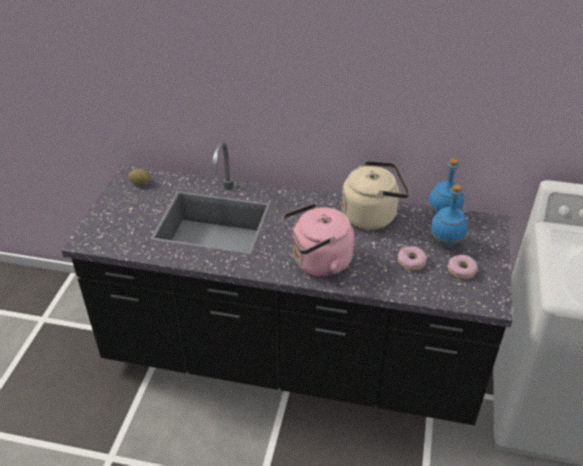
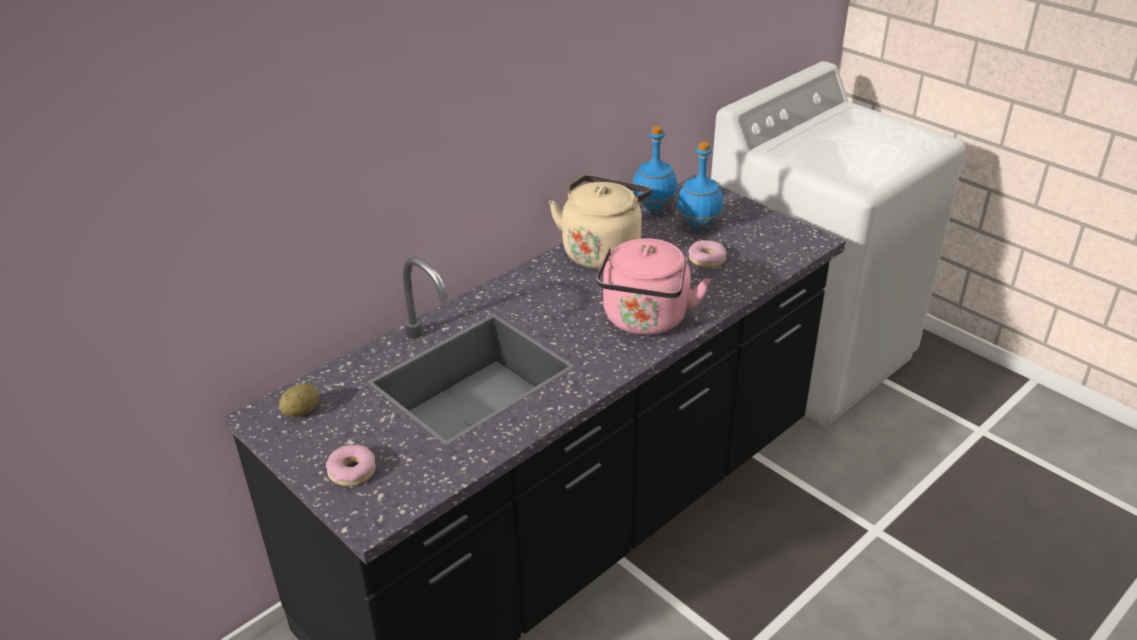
camera: 55 degrees left, 5 degrees down
donut [448,255,478,279] -> donut moved to [326,445,376,486]

